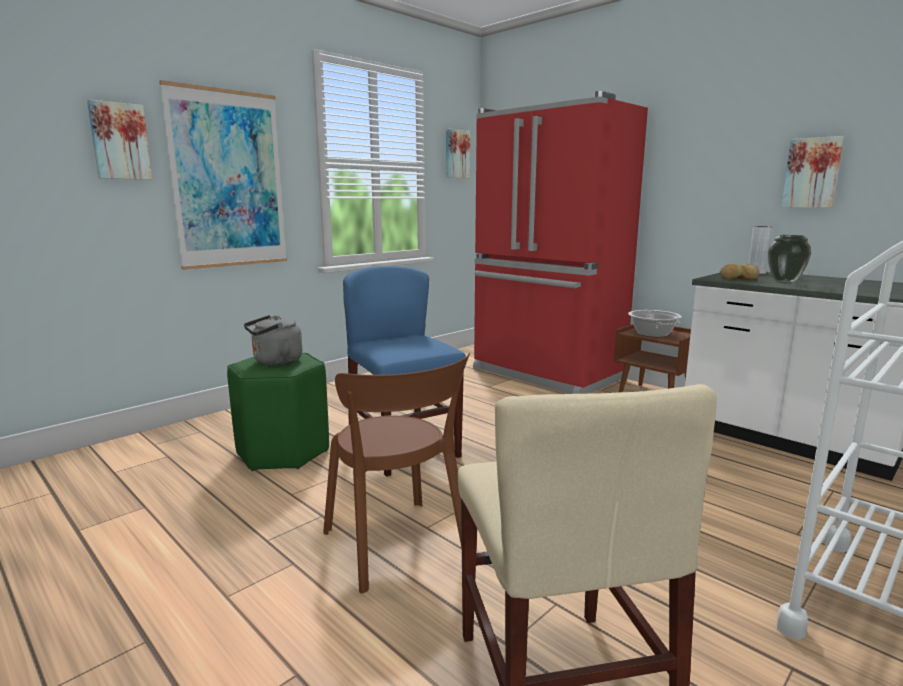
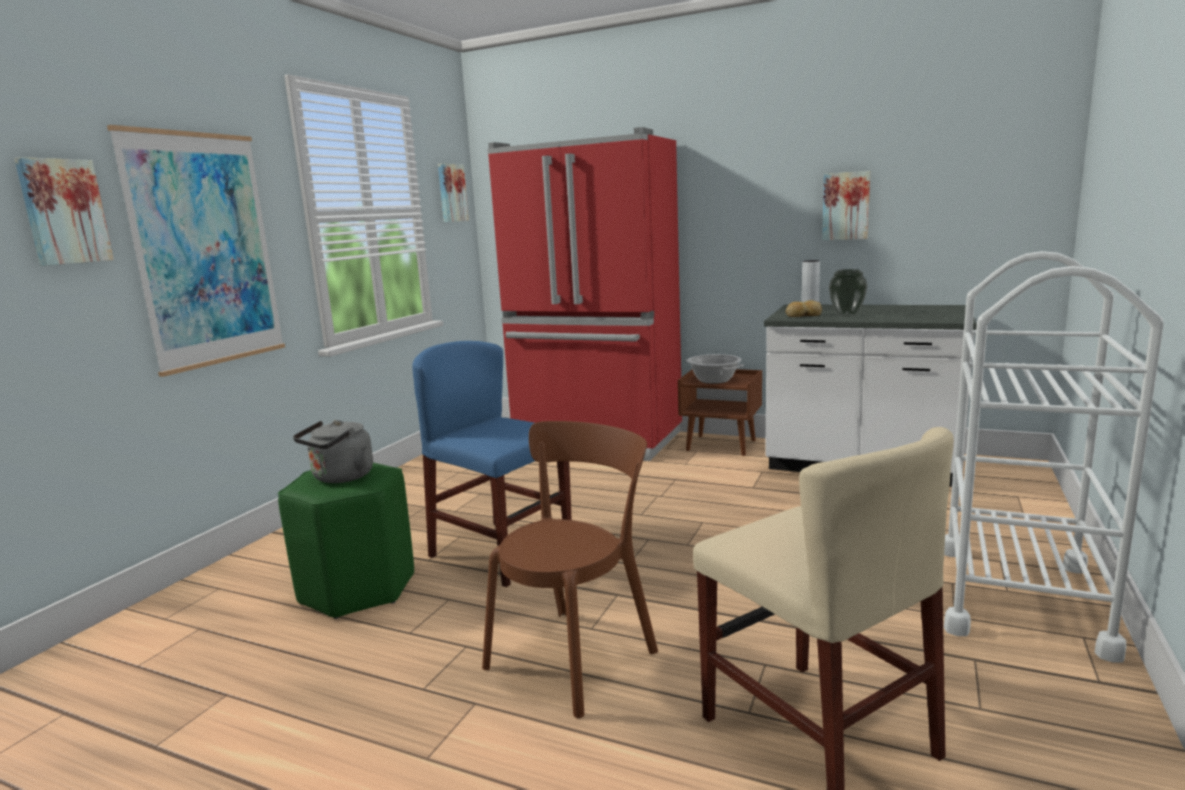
camera: 20 degrees left, 0 degrees up
brown chair [323,353,470,593] -> brown chair turned 90 degrees counterclockwise [482,421,658,718]

